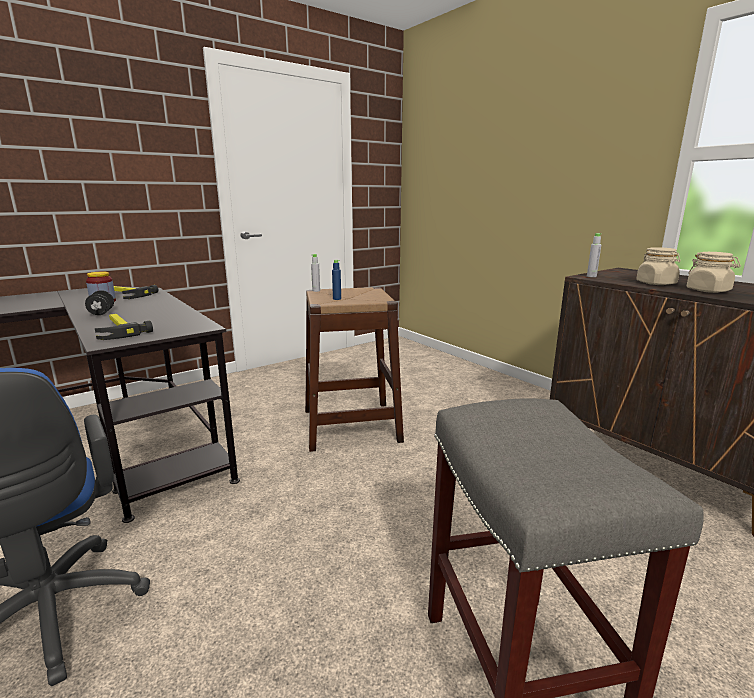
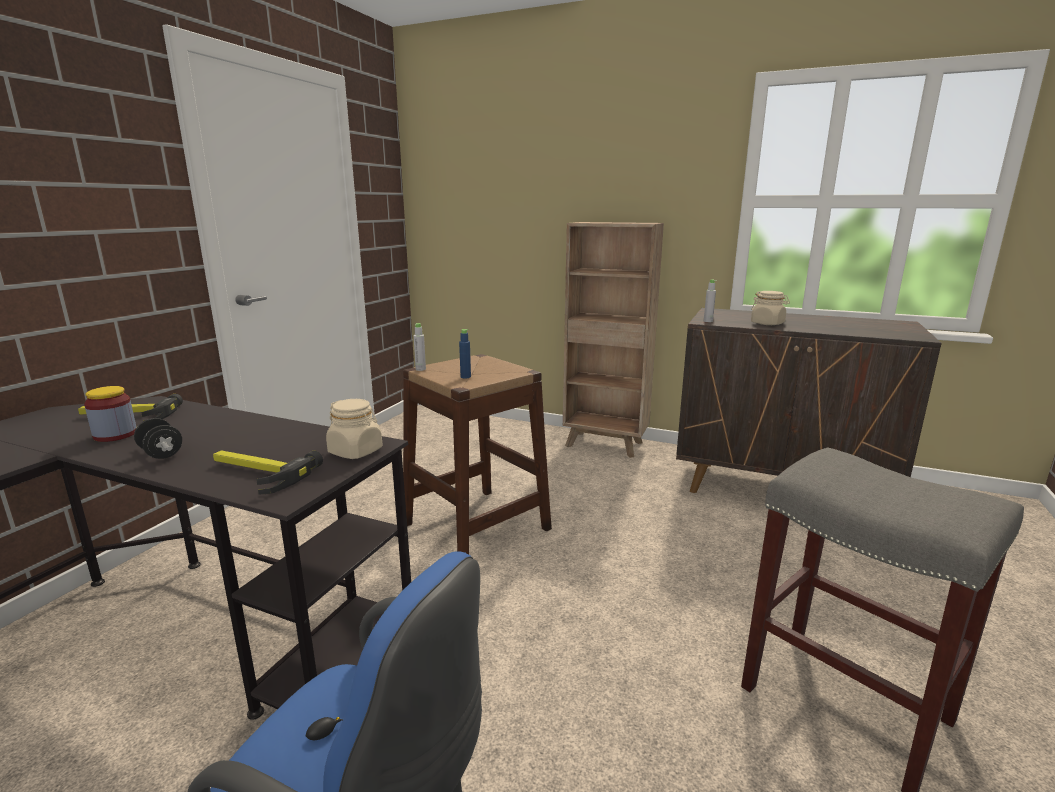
camera: 30 degrees left, 0 degrees up
beige jar [687,252,741,293] -> beige jar moved to [326,399,382,459]
none -> brown bookcase [563,222,664,458]

